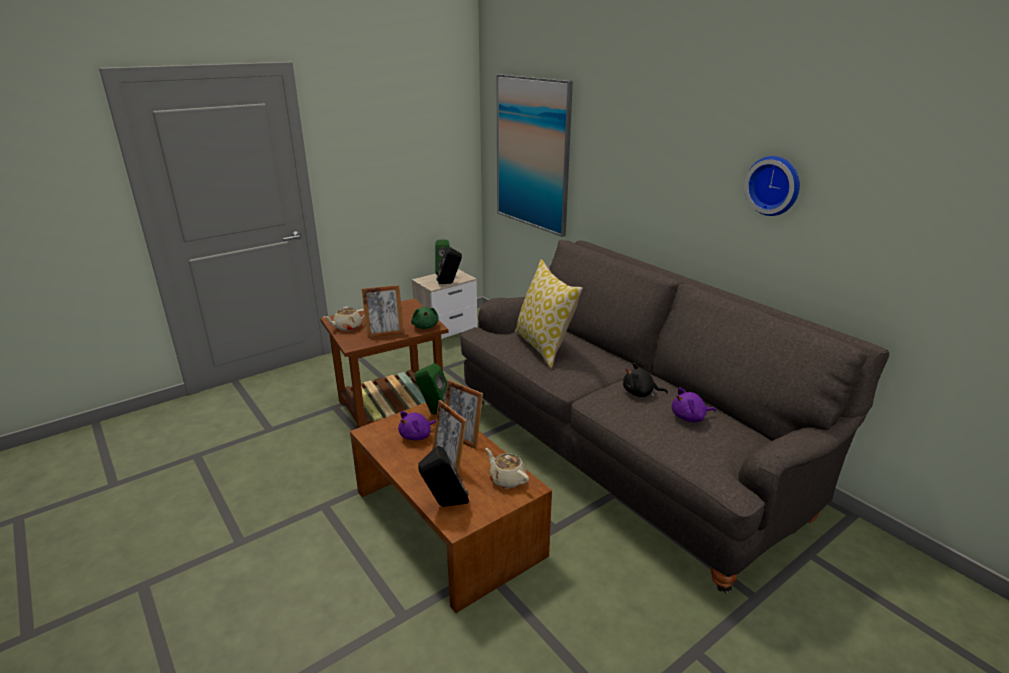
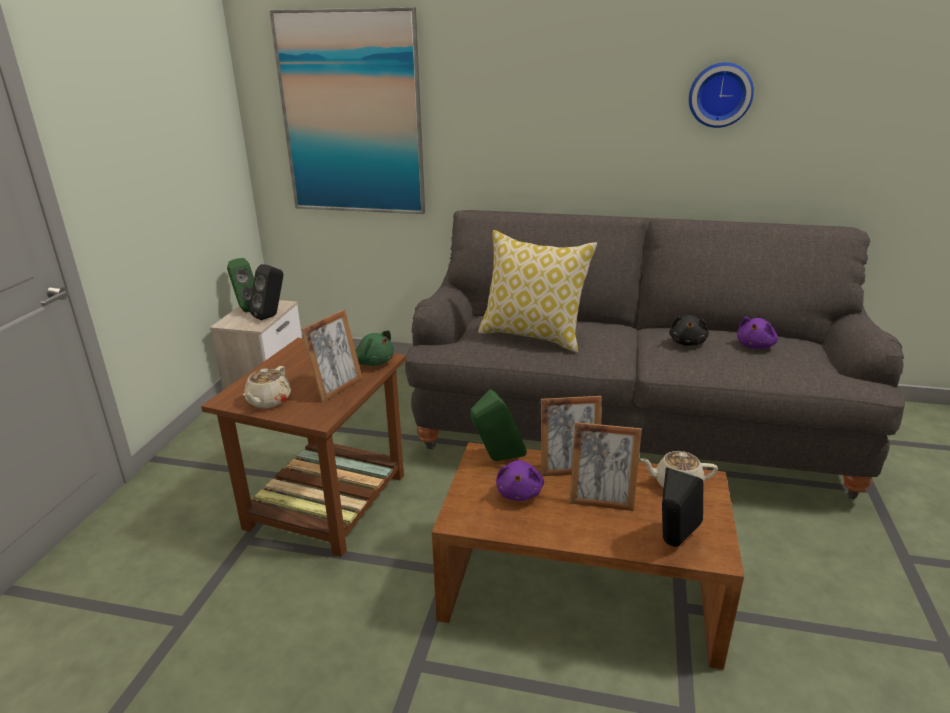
camera: 40 degrees left, 0 degrees up
black plush toy [623,363,668,397] -> black plush toy turned 45 degrees counterclockwise [669,315,709,346]

